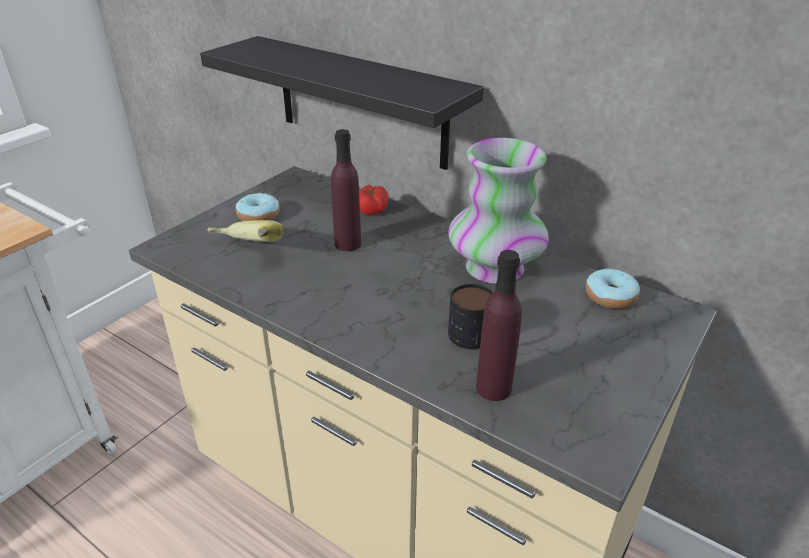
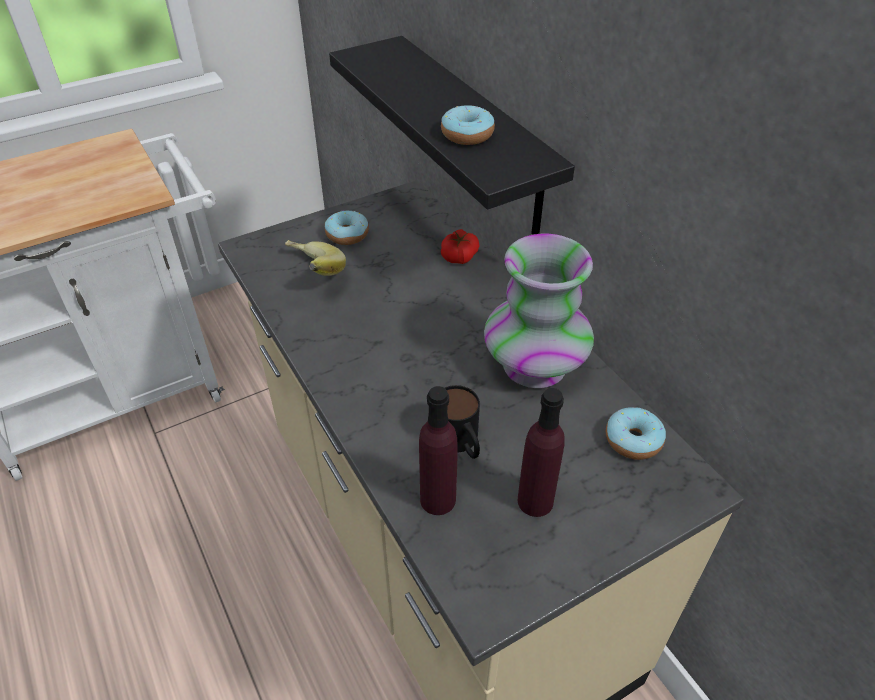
camera: 25 degrees right, 10 degrees up
purple bottle [331,129,361,251] -> purple bottle moved to [518,388,565,517]
none -> donut [441,105,495,145]

